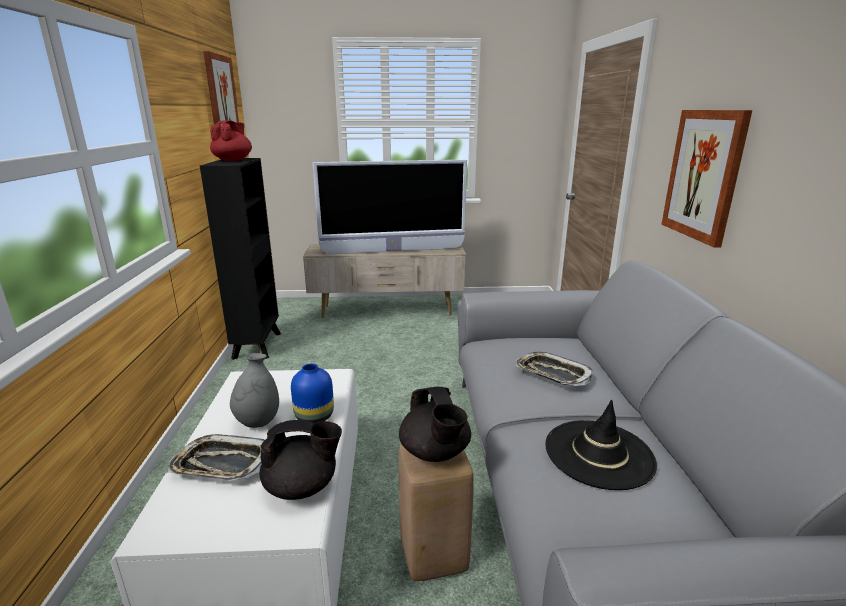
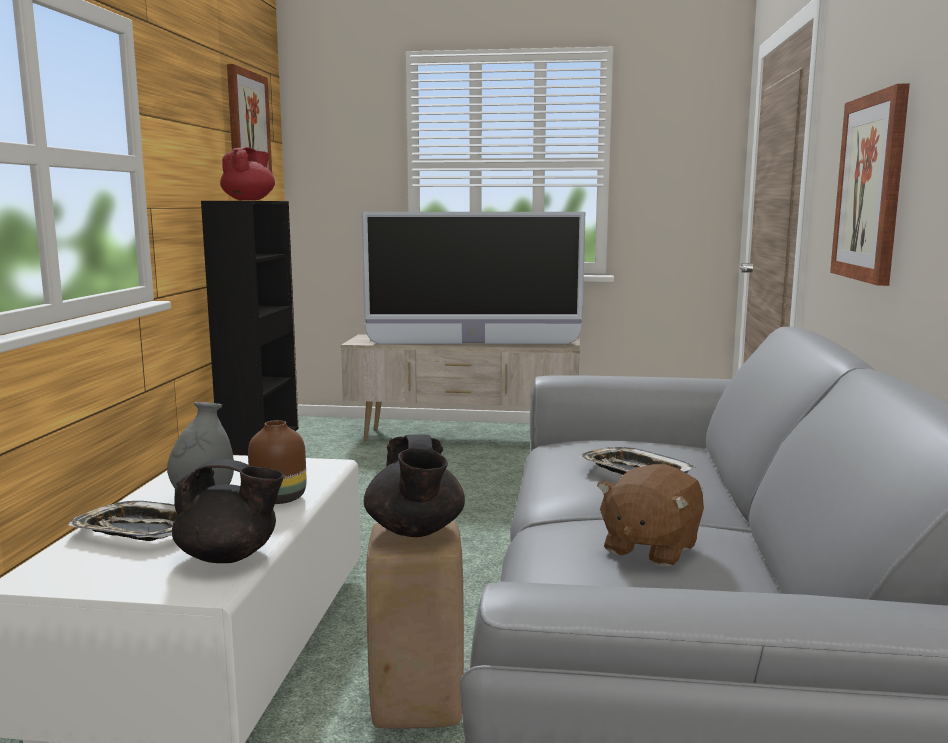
camera: 10 degrees right, 10 degrees down
blue vase [291,363,334,423] -> brown vase [248,420,306,504]
black hat [545,400,657,490] -> brown plush toy [597,464,704,567]

